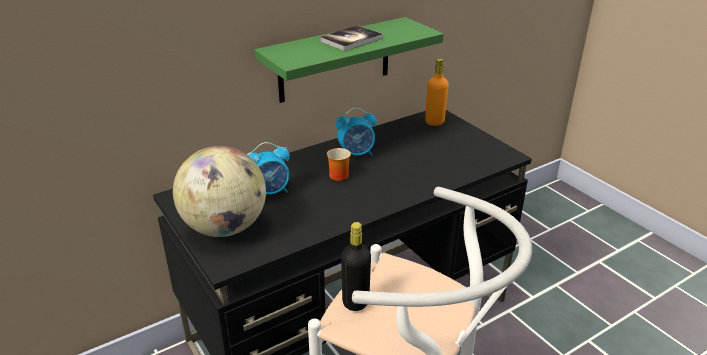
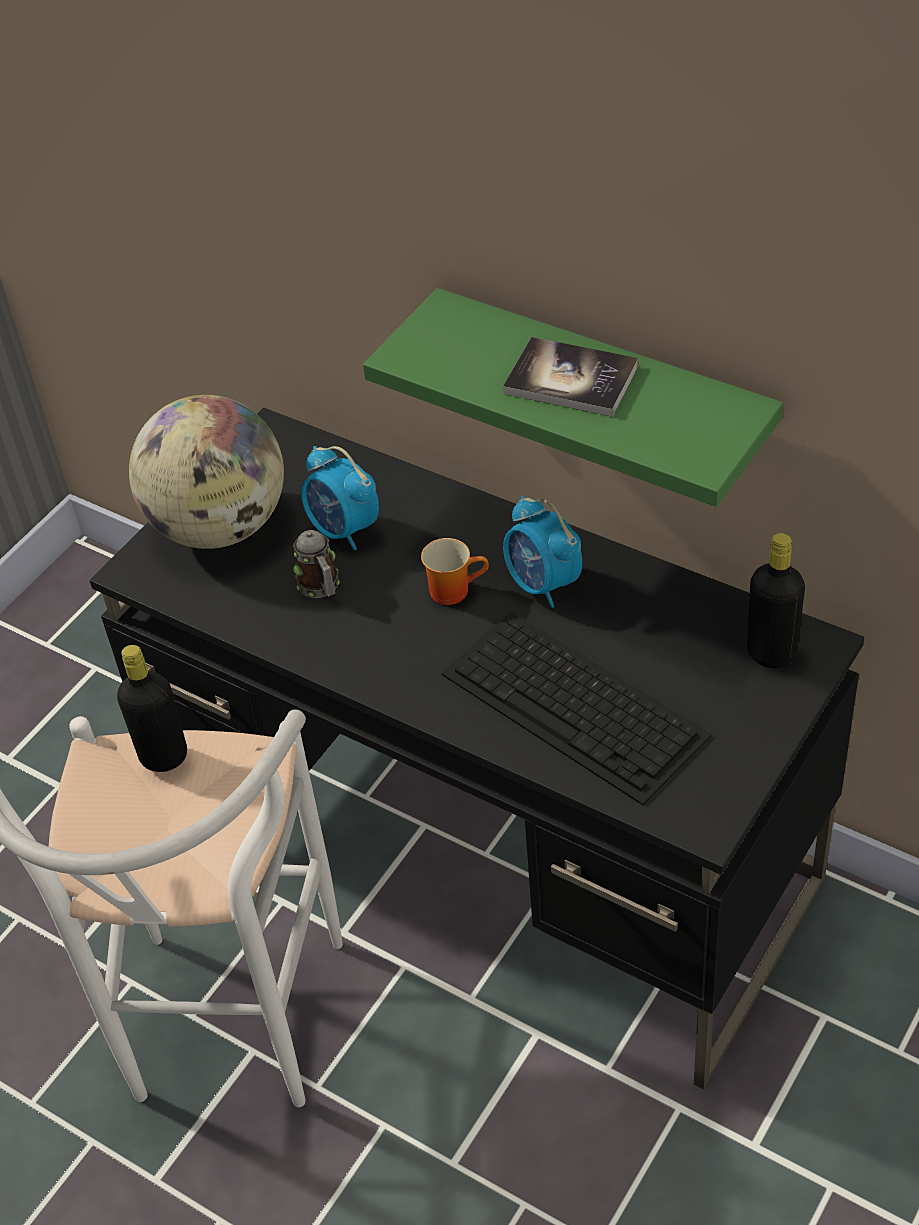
camera: 70 degrees right, 15 degrees up
orange bottle [425,59,449,126] -> black bottle [747,533,805,668]
none -> mug [293,530,340,598]
none -> keyboard [441,612,712,805]

